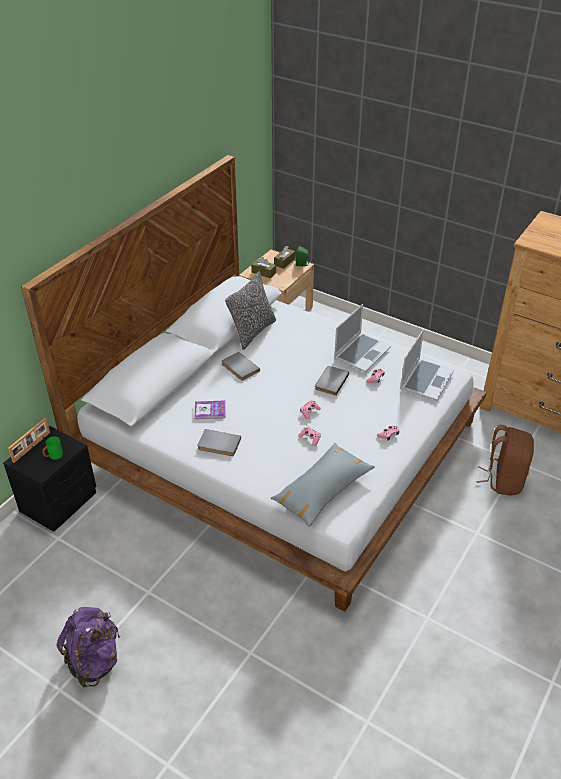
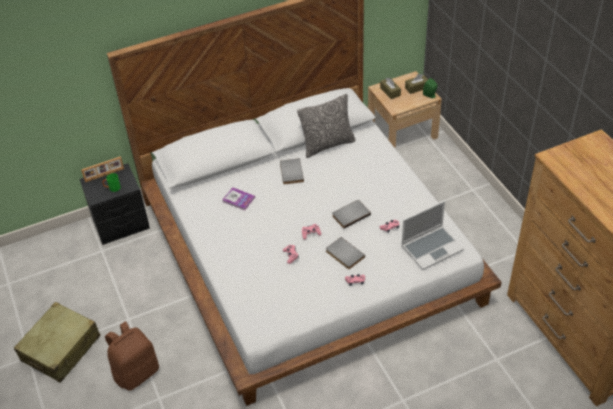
camera: 35 degrees right, 5 degrees up
purple backpack [57,607,120,688] -> beige suitcase [14,302,100,383]
grey book [197,429,241,456] -> grey book moved to [326,237,365,269]
grey pillow [270,443,375,527] -> none
laptop [334,304,391,372] -> none
brown backpack [476,425,534,495] -> brown backpack moved to [105,321,159,391]

